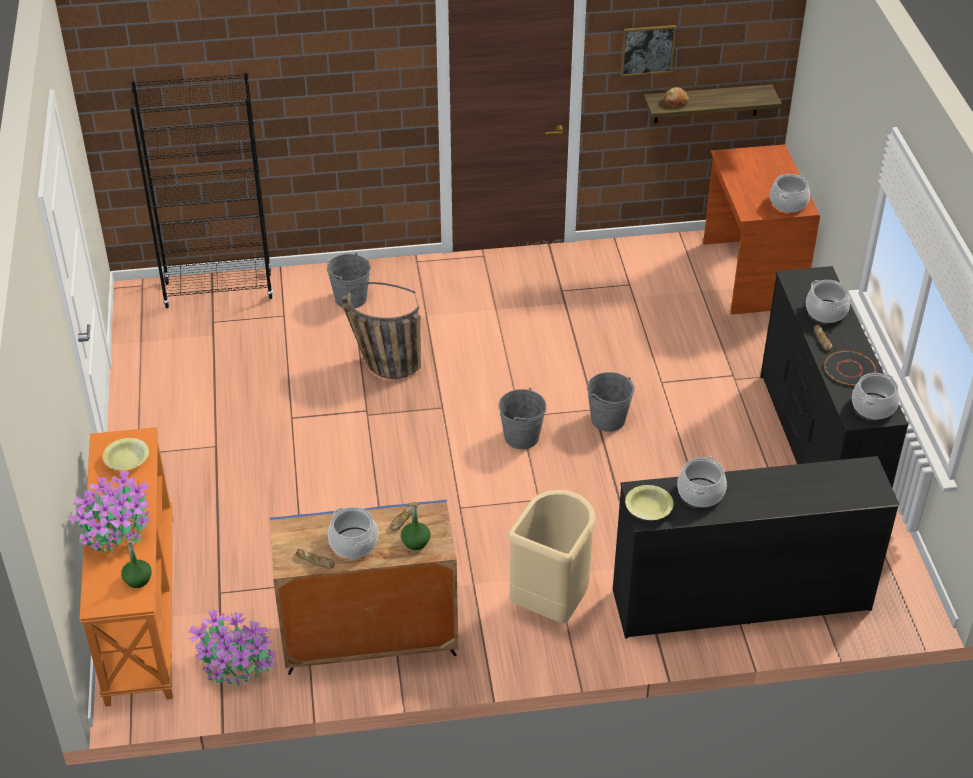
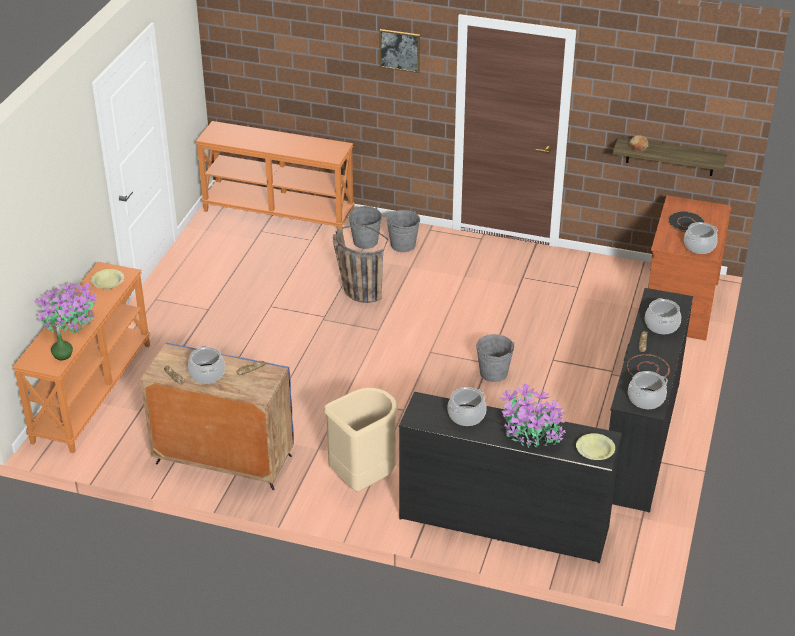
camera: 25 degrees right, 5 degrees down
black bookcase [130,73,273,308] -> orange console table [195,121,355,230]
potted plant [187,609,276,686] -> potted plant moved to [500,383,566,448]
green bottle [401,502,430,550] -> none
grey bucket [498,388,546,449] -> grey bucket moved to [386,210,420,252]
picture [621,25,676,76] -> picture moved to [379,29,420,73]
yellow bowl [625,485,674,520] -> yellow bowl moved to [576,433,615,460]
none -> black plate [668,211,705,232]

